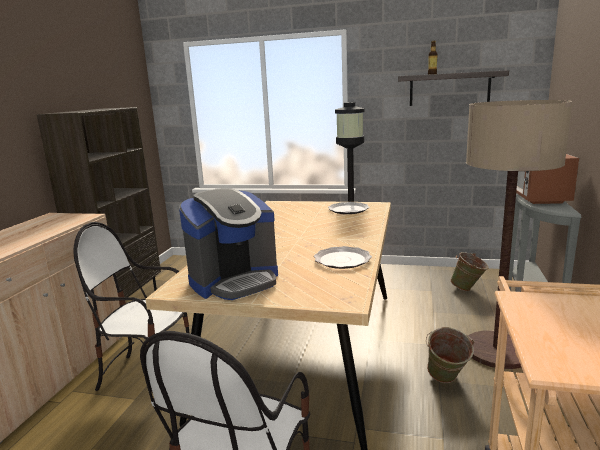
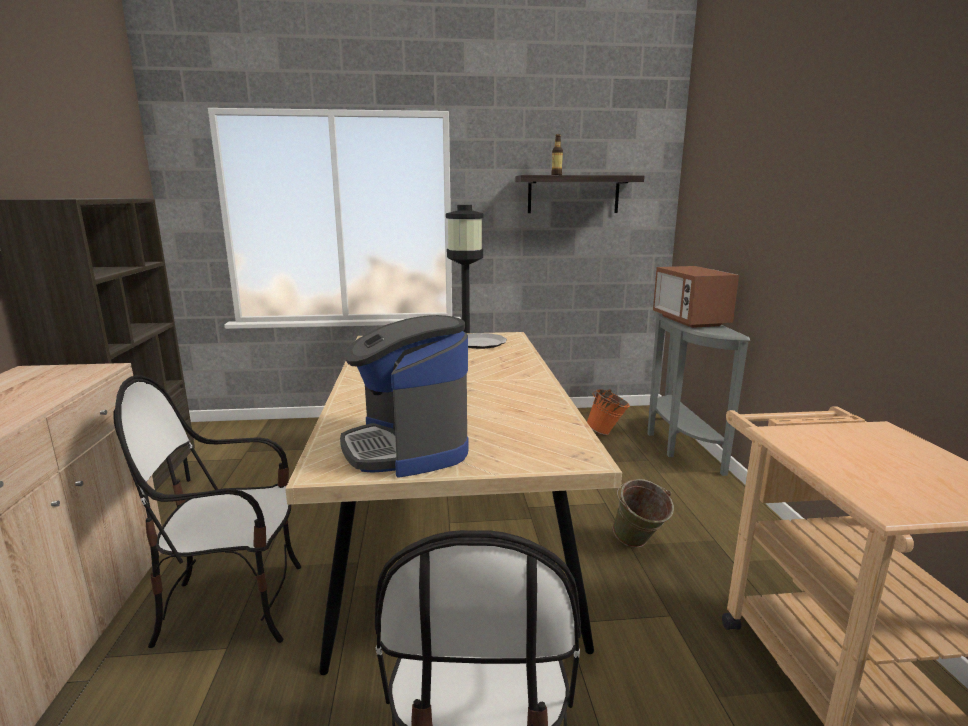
camera: 20 degrees left, 0 degrees up
coffee machine [179,188,278,300] -> coffee machine turned 120 degrees clockwise [340,315,469,478]
plate [314,246,372,269] -> none
green bucket [450,252,489,291] -> orange bucket [587,389,630,435]
floor lamp [466,100,572,369] -> none

